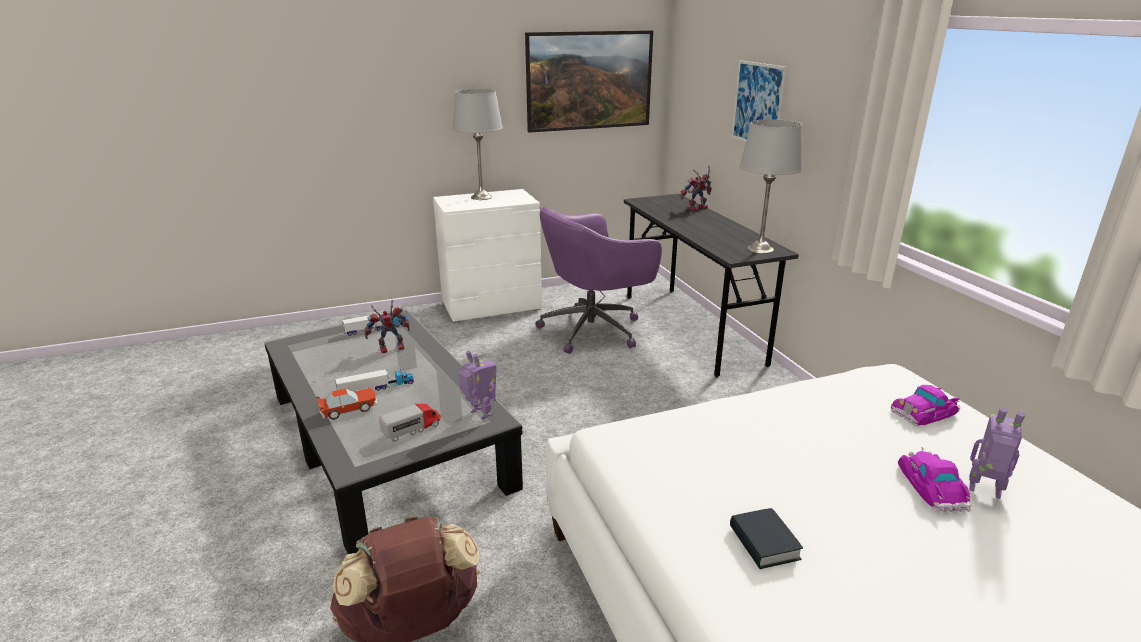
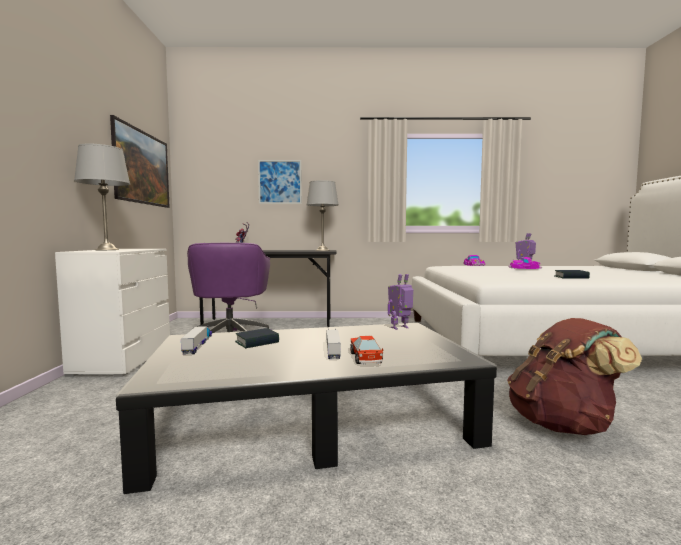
camera: 70 degrees left, 20 degrees down
toy robot [364,300,410,353] -> book [235,328,279,348]
toy truck [379,403,441,442] -> none

